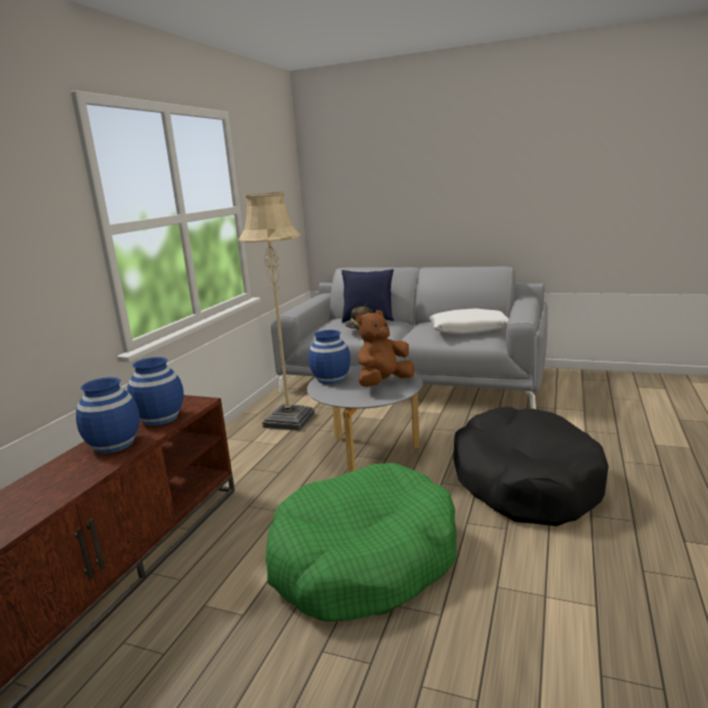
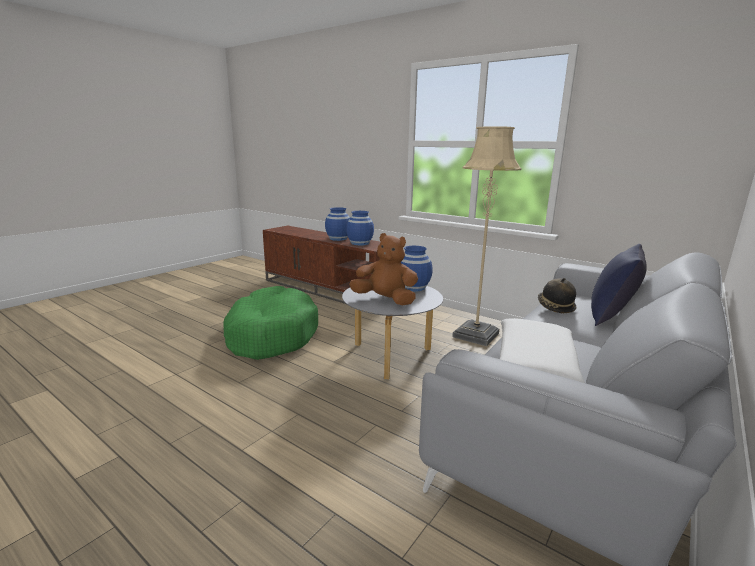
camera: 105 degrees right, 0 degrees up
brown plush toy [356,310,415,387] -> brown plush toy turned 45 degrees counterclockwise [349,233,418,305]
black dog bed [453,407,608,526] -> none

